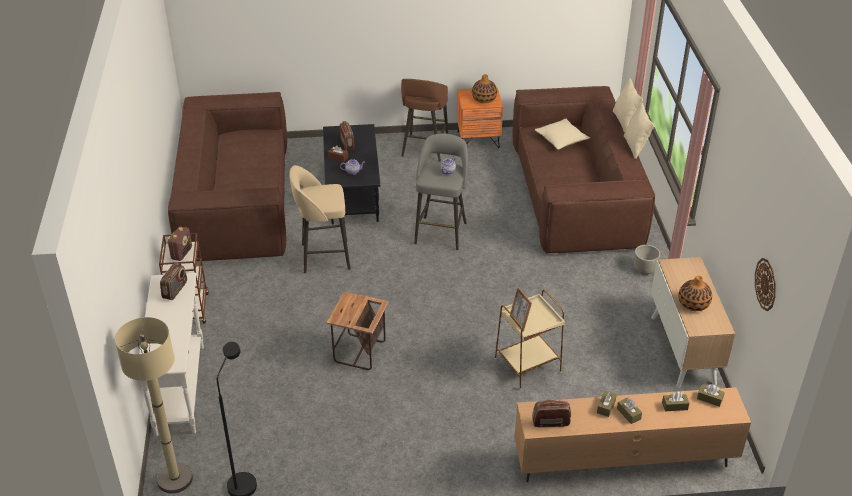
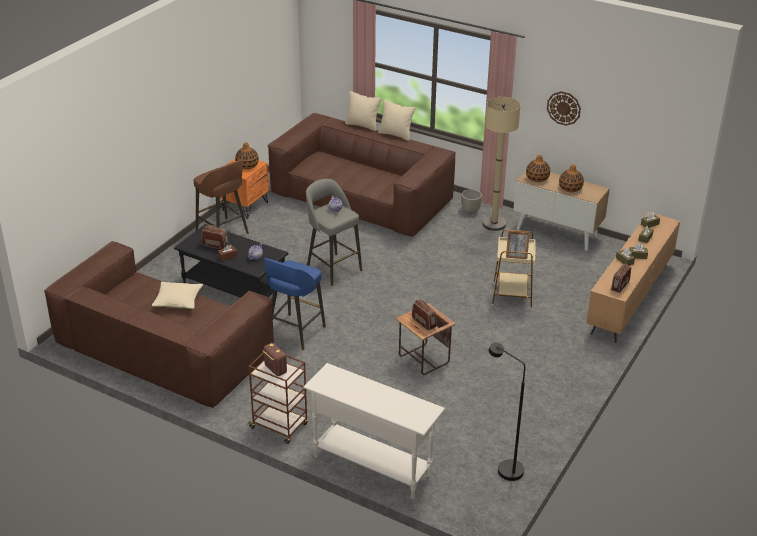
camera: 55 degrees left, 5 degrees down
beige floor lamp [115,317,193,494] -> beige floor lamp moved to [483,97,520,231]
radio [160,263,187,300] -> radio moved to [412,299,437,330]
beige stool [289,165,351,273] -> blue stool [264,258,326,350]
beige pillow [535,119,590,150] -> beige pillow moved to [152,282,203,309]
wall clock [755,258,776,311] -> wall clock moved to [547,91,581,126]
none -> vase [526,155,550,182]

